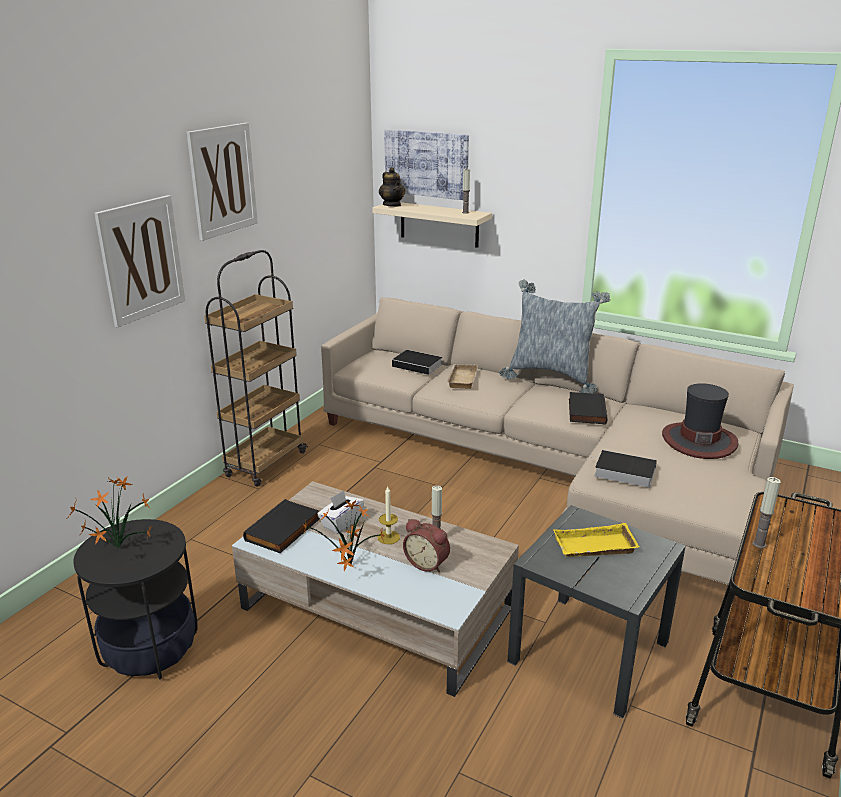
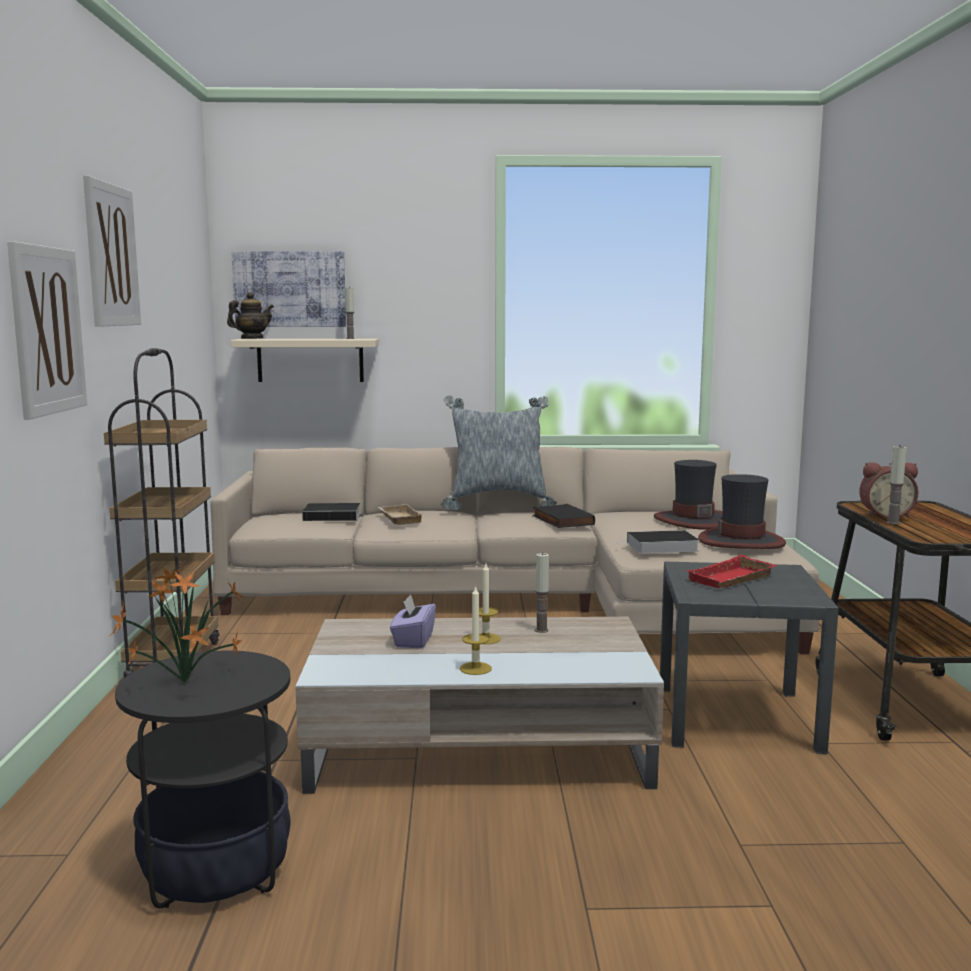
camera: 30 degrees left, 15 degrees down
black book [243,499,320,553] -> none
potted plant [303,500,385,571] -> candle [460,585,492,675]
white tissue box [318,490,364,534] -> purple tissue box [390,594,436,648]
teapot [379,167,405,207] -> teapot turned 75 degrees counterclockwise [227,292,274,339]
alarm clock [403,519,450,573] -> alarm clock moved to [859,462,919,519]
yellow tray [553,523,639,557] -> red tray [685,555,776,588]
none -> hat [698,474,786,549]

